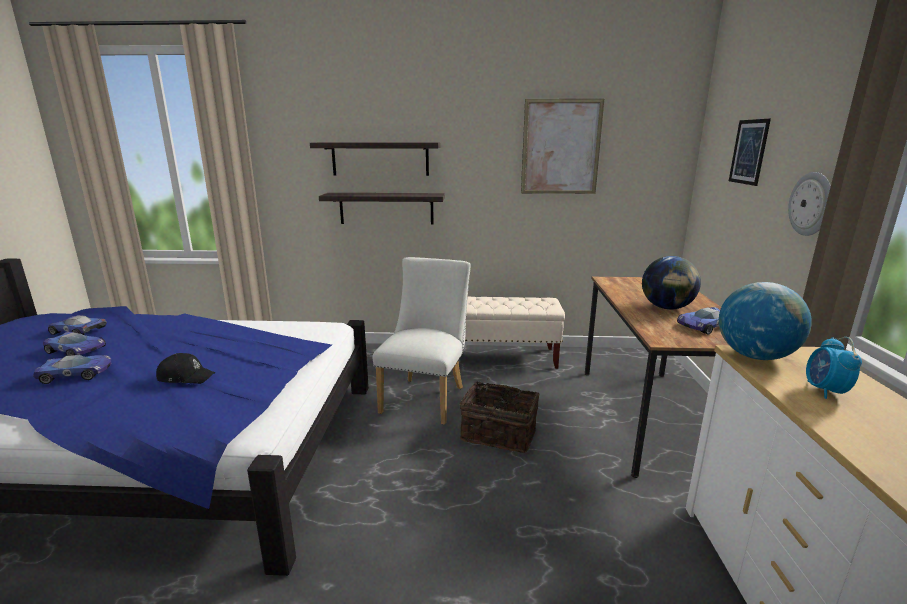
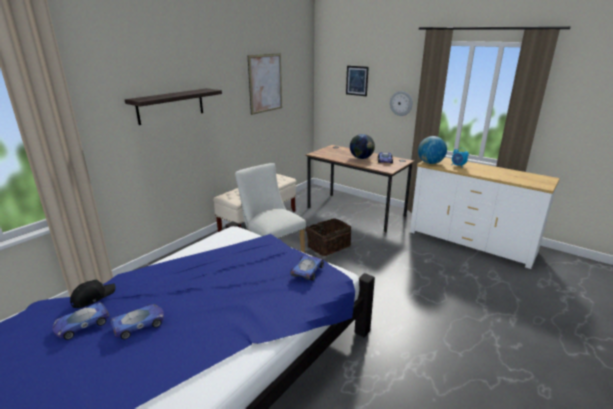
camera: 55 degrees left, 5 degrees up
toy car [33,355,111,384] -> toy car moved to [290,255,324,281]
black cap [156,353,216,384] -> black cap moved to [70,280,116,308]
shelf [319,193,445,225] -> none

